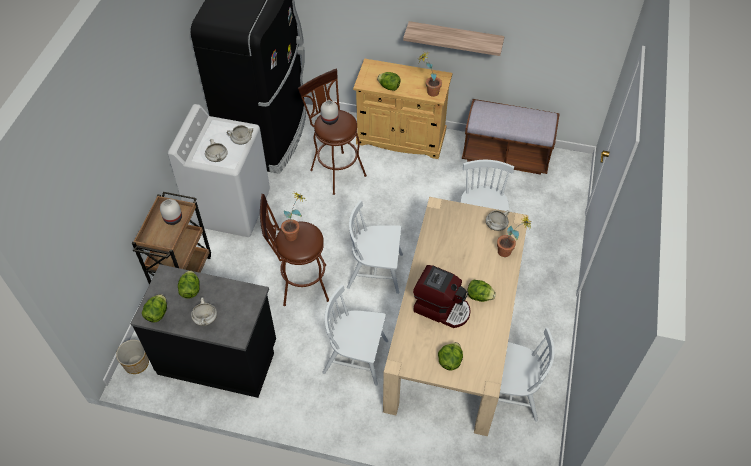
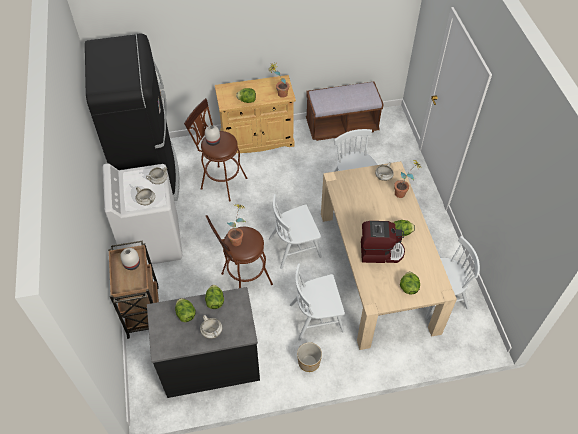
camera: 25 degrees left, 0 degrees up
planter [116,340,149,374] -> planter moved to [297,342,322,372]
lettuce [142,294,167,323] -> lettuce moved to [205,285,224,309]
shelf [403,21,505,56] -> none

